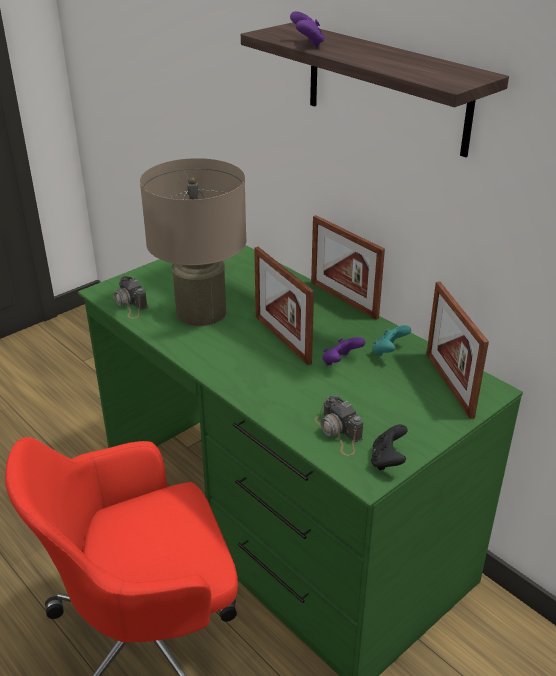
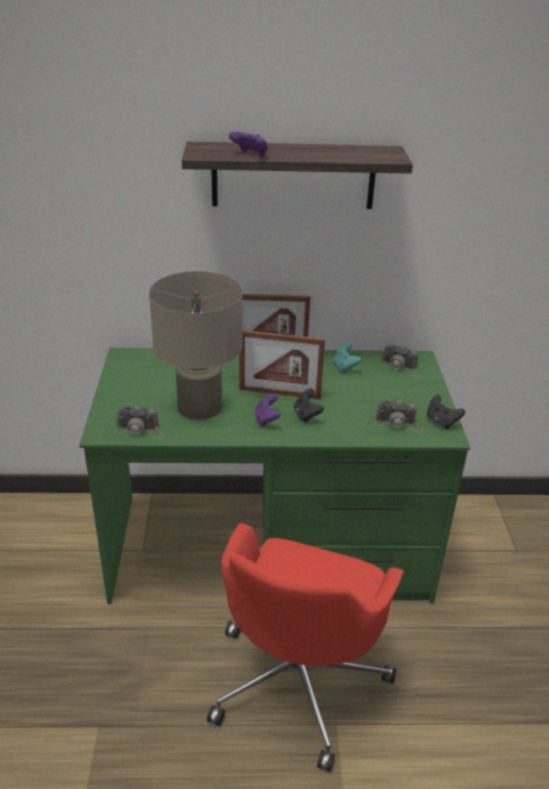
camera: 50 degrees left, 0 degrees up
purple game controller [322,337,365,365] -> purple game controller moved to [255,394,281,427]
picture frame [426,282,489,419] -> camera [379,345,420,377]
none -> black game controller [294,389,324,422]

